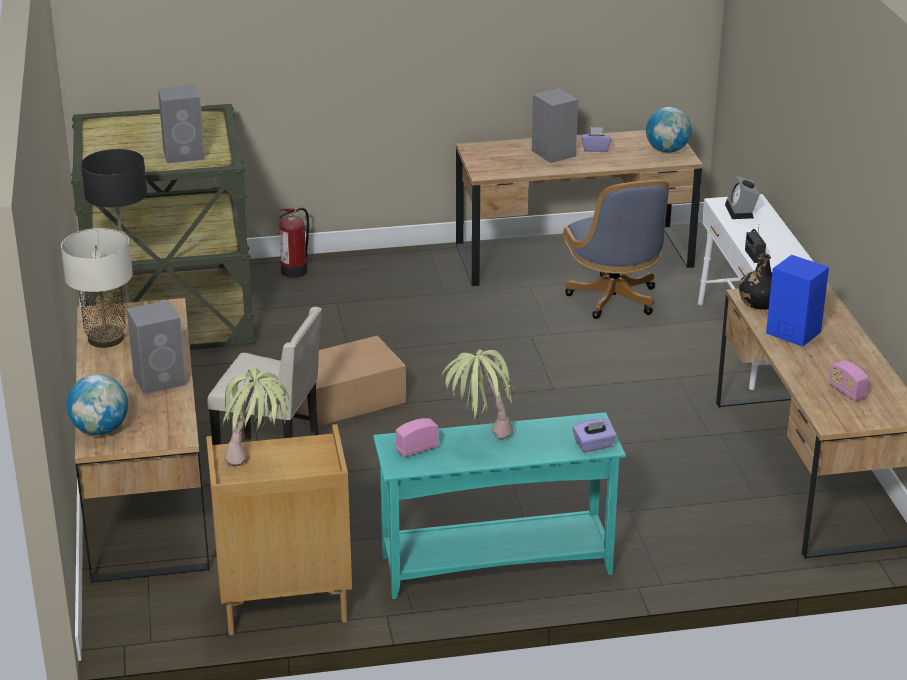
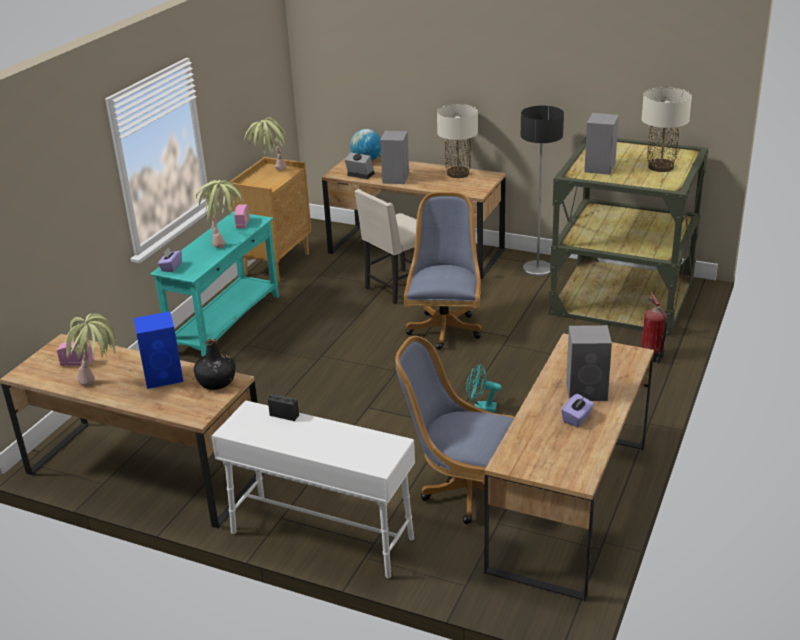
camera: 125 degrees right, 0 degrees up
cardboard box [298,335,406,426] -> blue office chair [404,192,481,350]
globe [646,107,691,153] -> none
alarm clock [725,176,760,219] -> alarm clock moved to [345,152,375,179]
none -> potted plant [62,313,118,385]
none -> turquoise fan [466,364,502,412]
none -> table lamp [641,87,692,172]

